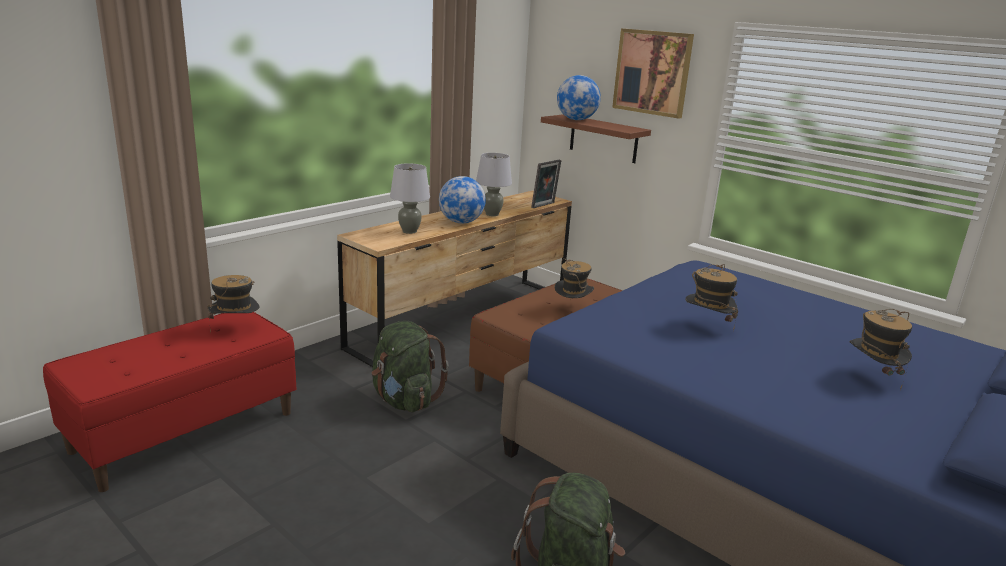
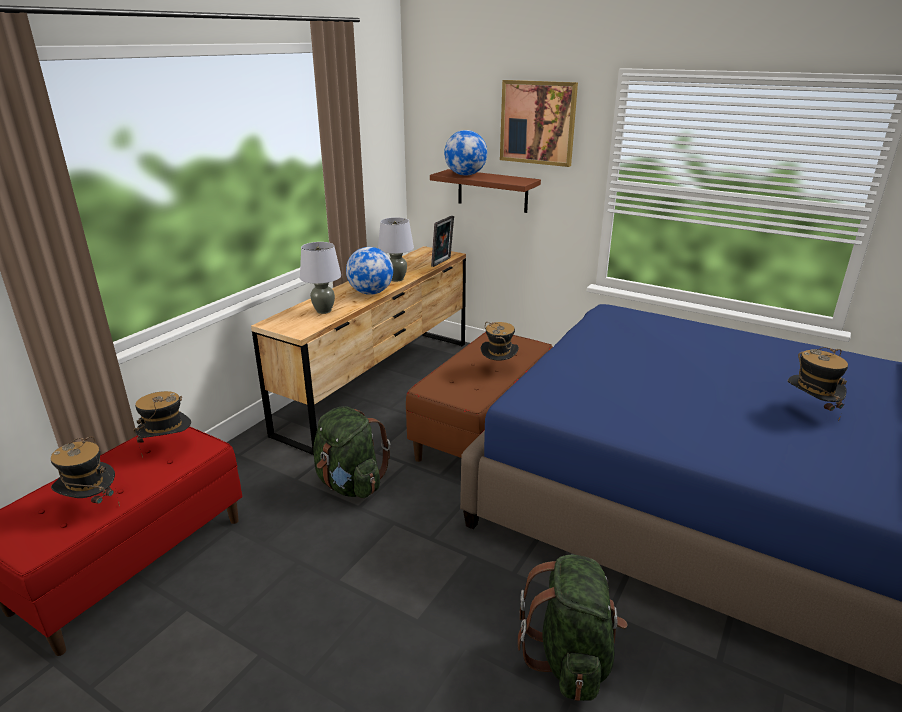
camera: 10 degrees left, 5 degrees up
hat [685,264,738,331] -> hat moved to [51,437,120,506]

